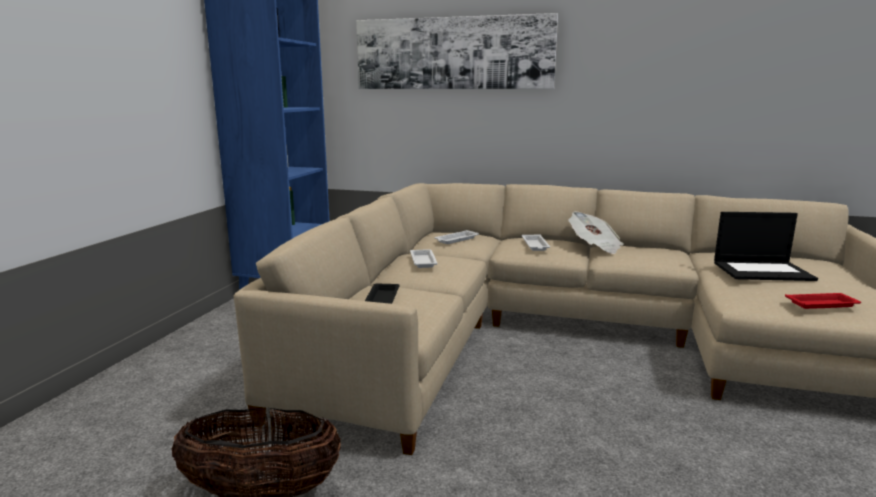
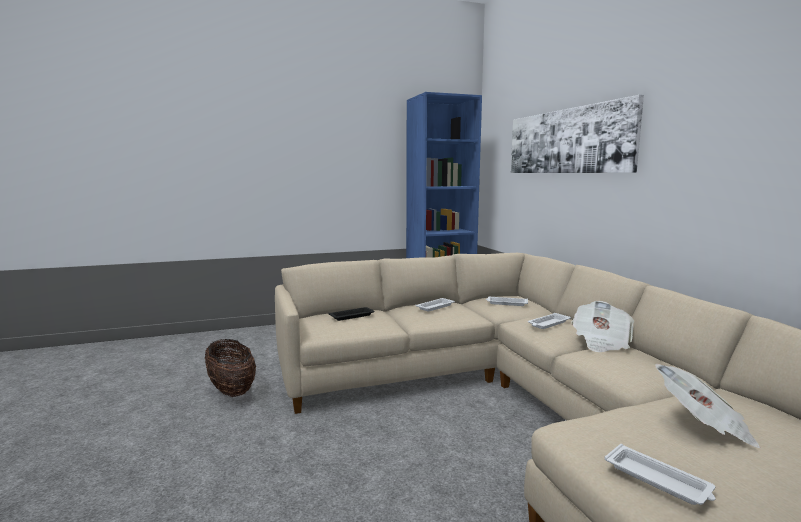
camera: 55 degrees right, 5 degrees down
laptop [714,212,818,281] -> newspaper [655,364,761,448]
red tray [785,293,861,309] -> white tray [605,444,716,505]

